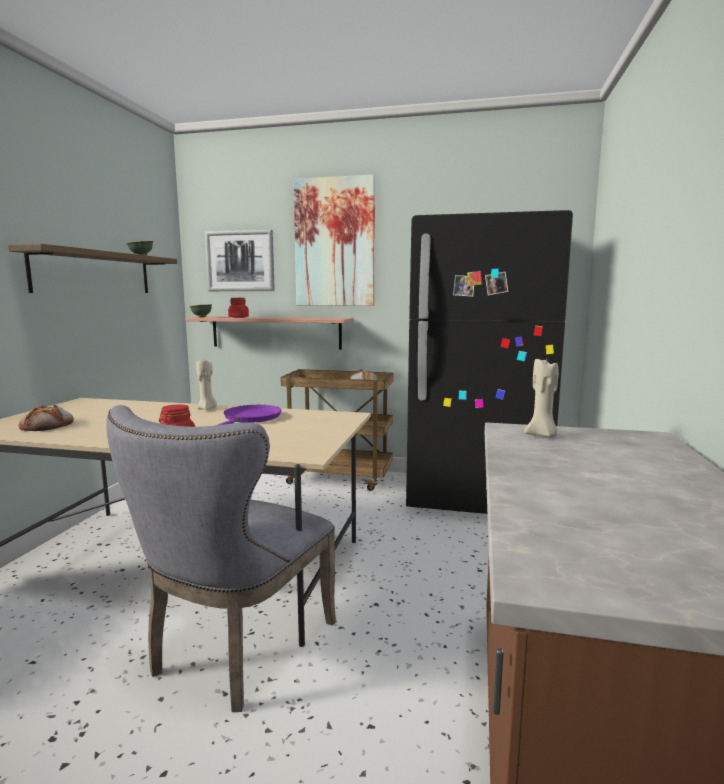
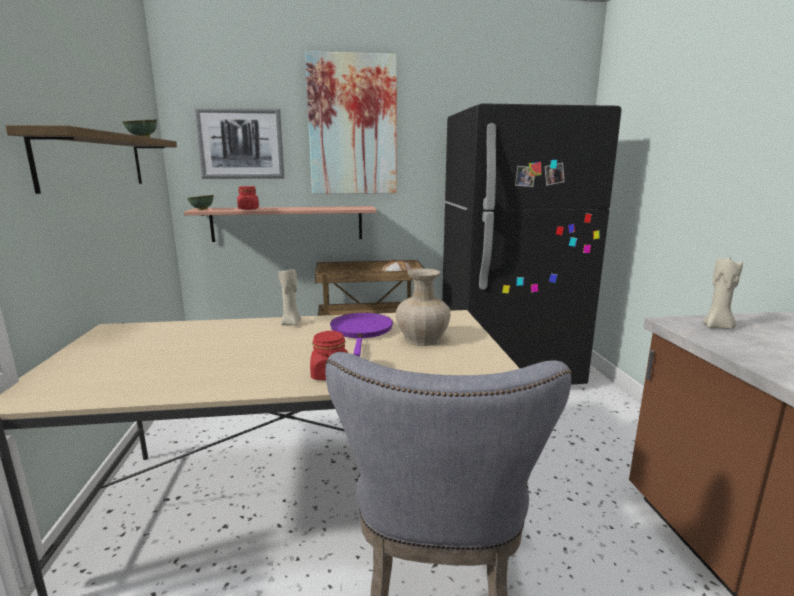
camera: 20 degrees left, 5 degrees up
bread [19,405,74,431] -> none
none -> beige vase [396,268,451,346]

